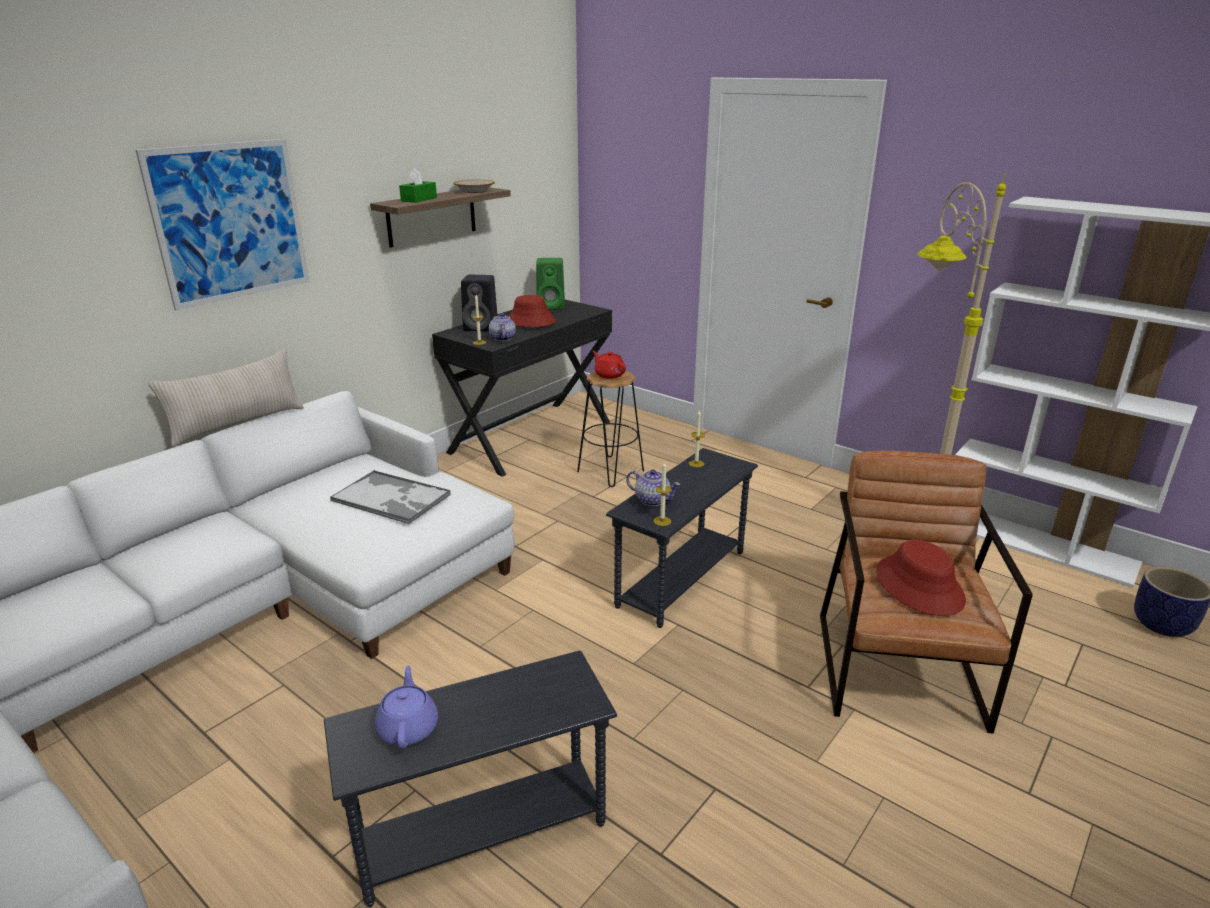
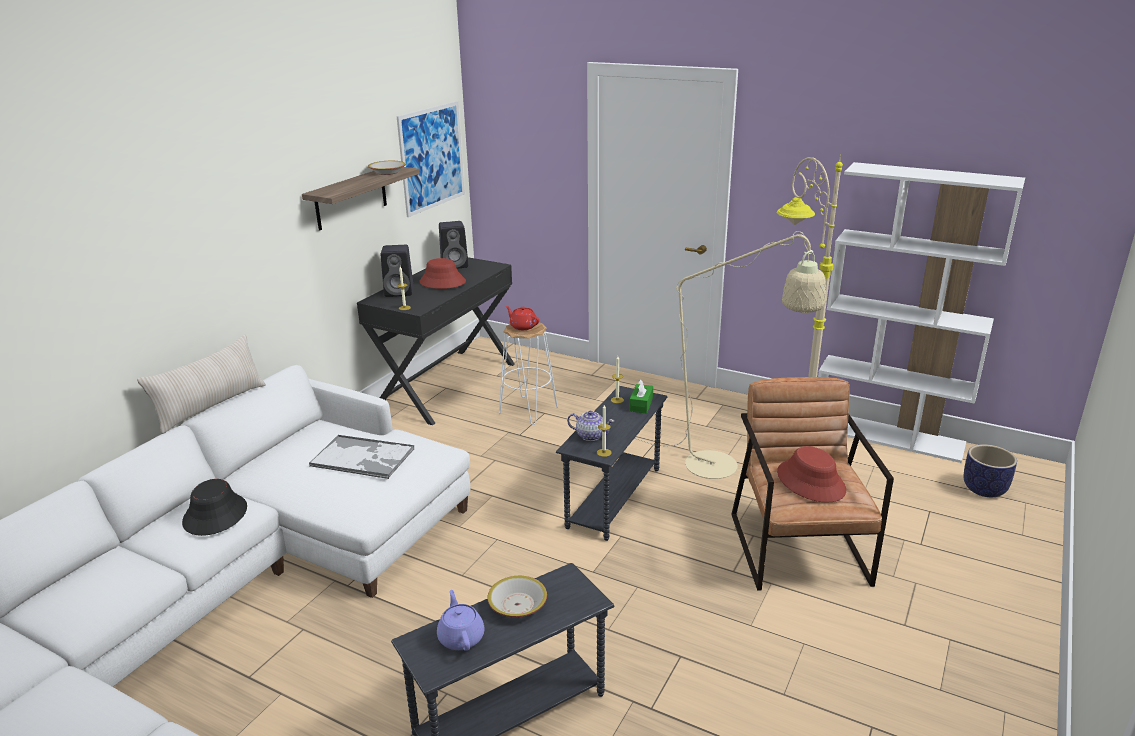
camera: 10 degrees left, 0 degrees up
picture [136,139,310,310] -> picture moved to [397,101,465,217]
green tissue box [399,168,437,203] -> green tissue box moved to [629,379,653,414]
teapot [489,313,516,341] -> none
green speaker [536,258,565,310] -> black speaker [439,221,468,269]
black stool [577,371,644,487] -> white stool [499,322,558,425]
none -> black hat [182,479,247,536]
none -> bowl [487,576,547,617]
none -> beige floor lamp [634,231,826,479]

